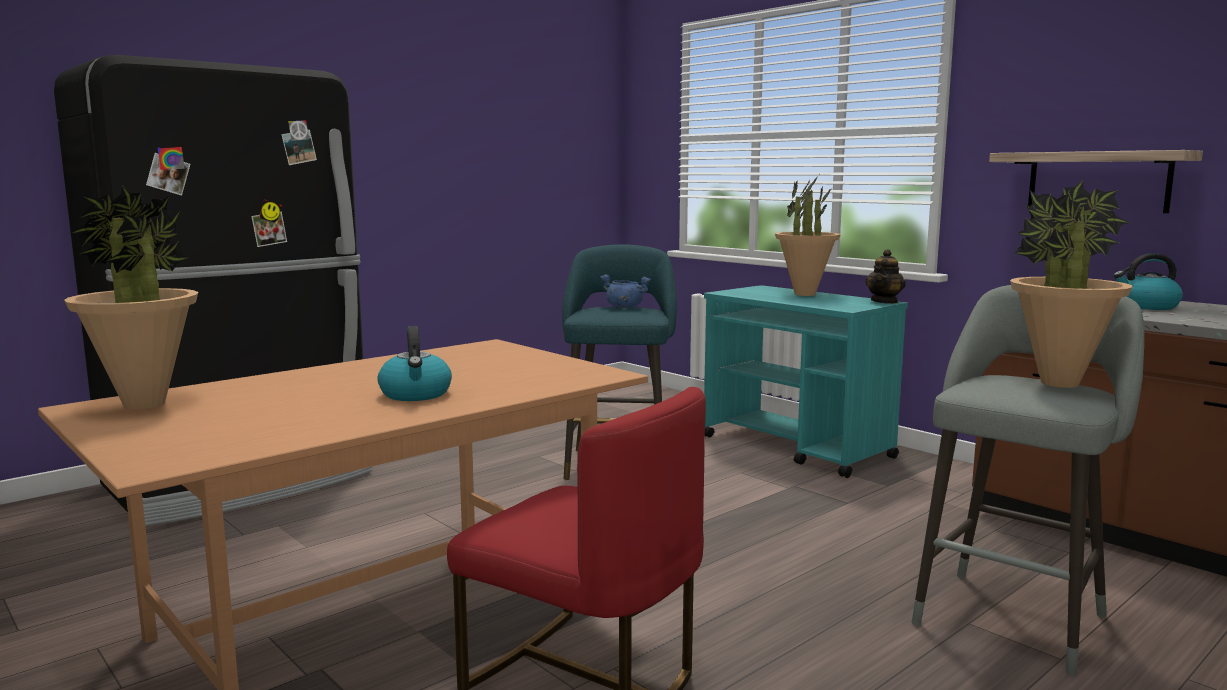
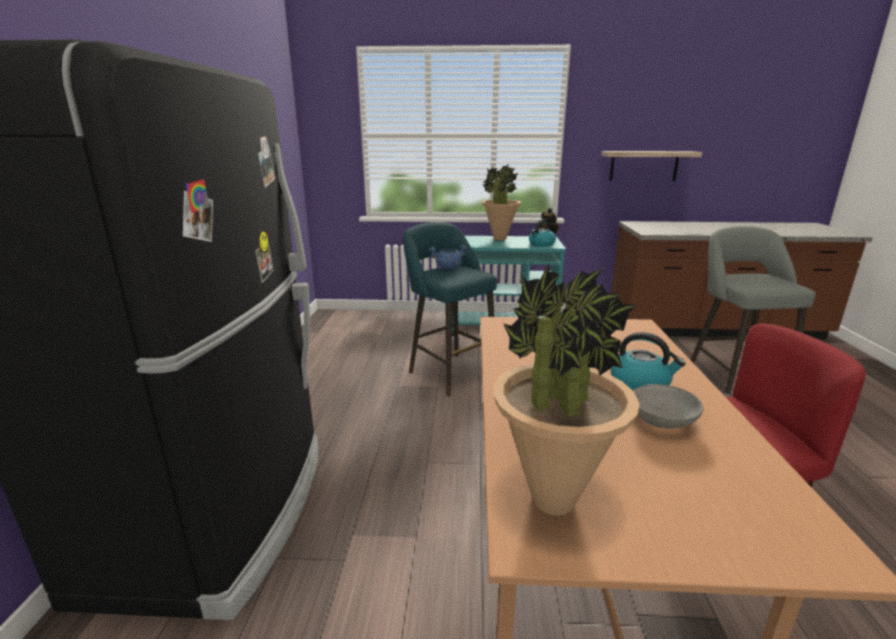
camera: 45 degrees left, 10 degrees up
potted plant [1010,181,1132,388] -> none
kettle [1113,253,1183,310] -> kettle moved to [529,219,556,247]
none -> grey bowl [633,384,703,429]

